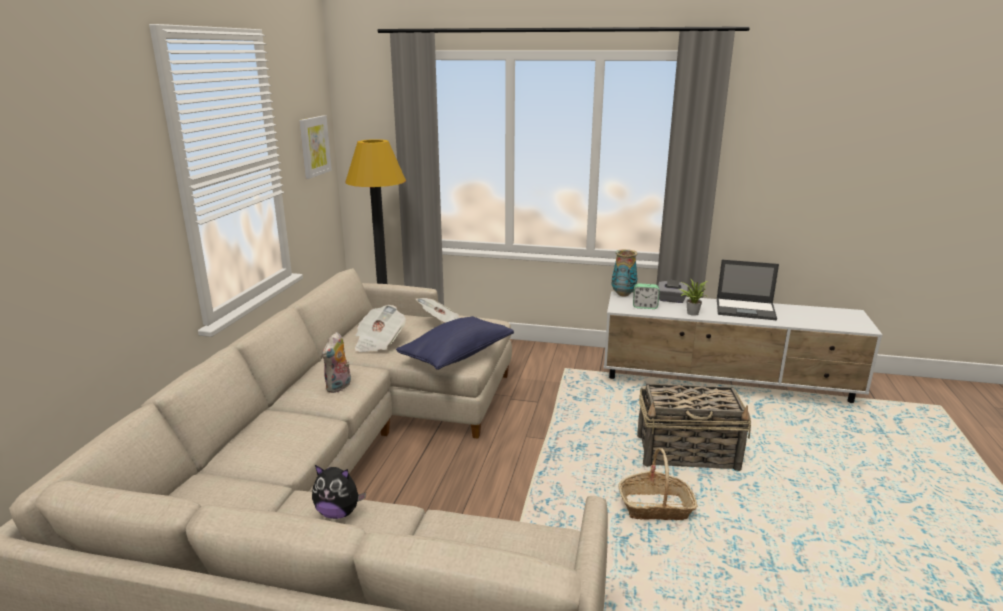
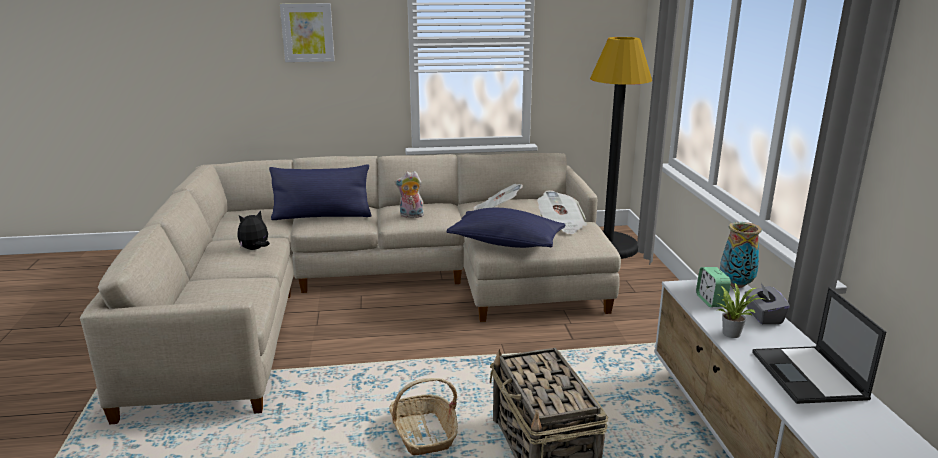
camera: 70 degrees right, 0 degrees up
picture [299,115,332,179] -> picture moved to [280,3,335,62]
plush toy [312,465,366,519] -> plush toy turned 60 degrees clockwise [237,210,270,250]
none -> blue pillow [269,164,371,220]

